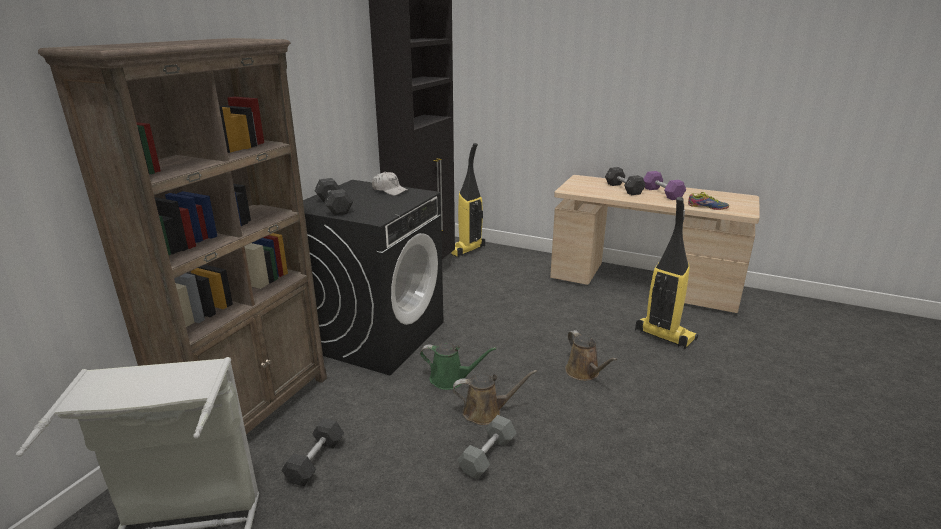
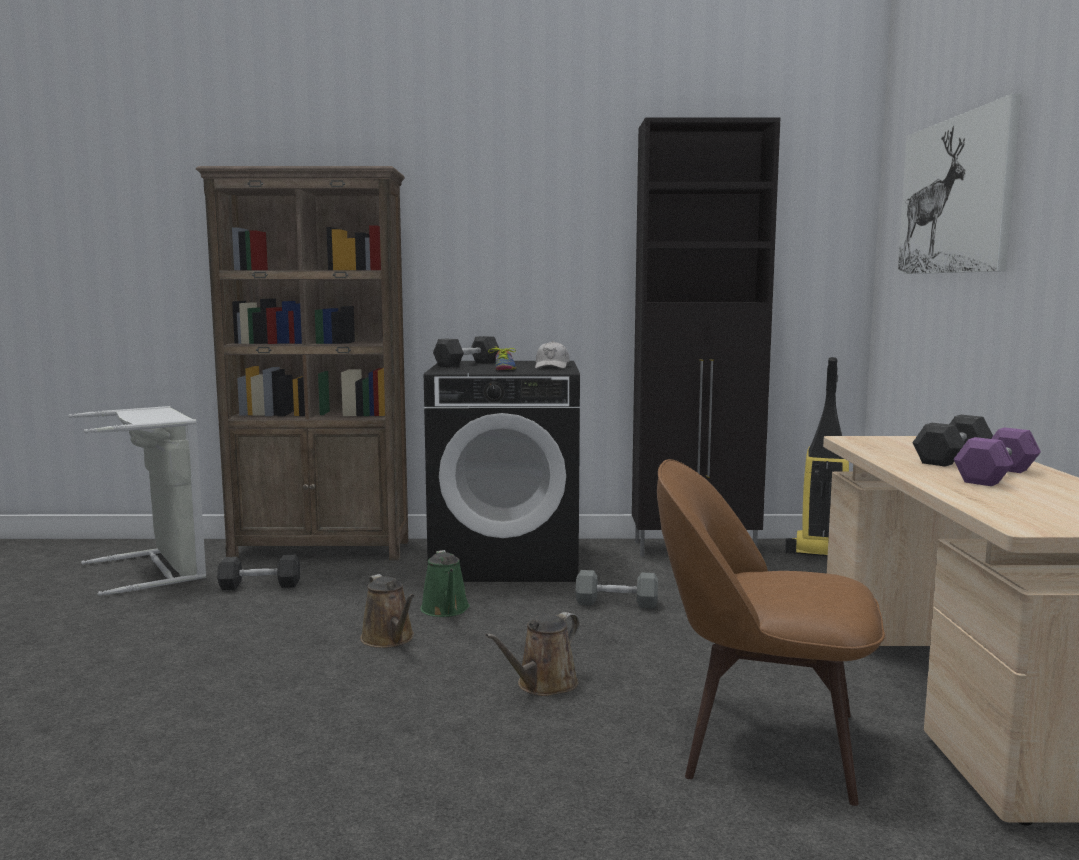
camera: 65 degrees right, 15 degrees down
grey dumbbell [457,415,516,479] -> grey dumbbell moved to [575,570,658,608]
vacuum cleaner [635,197,698,349] -> brown chair [657,459,885,806]
shoe [688,192,729,210] -> shoe moved to [488,346,516,370]
none -> picture [897,94,1021,274]

